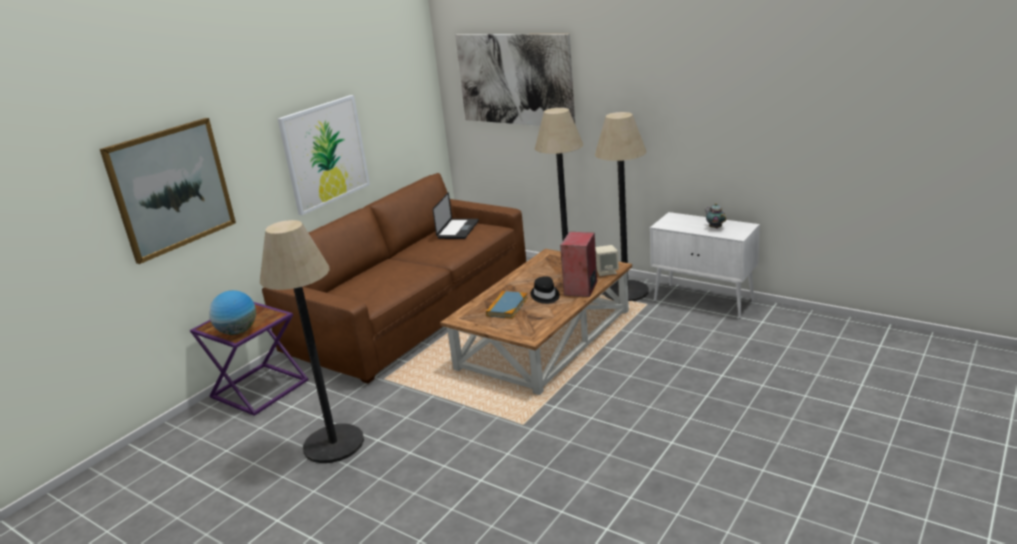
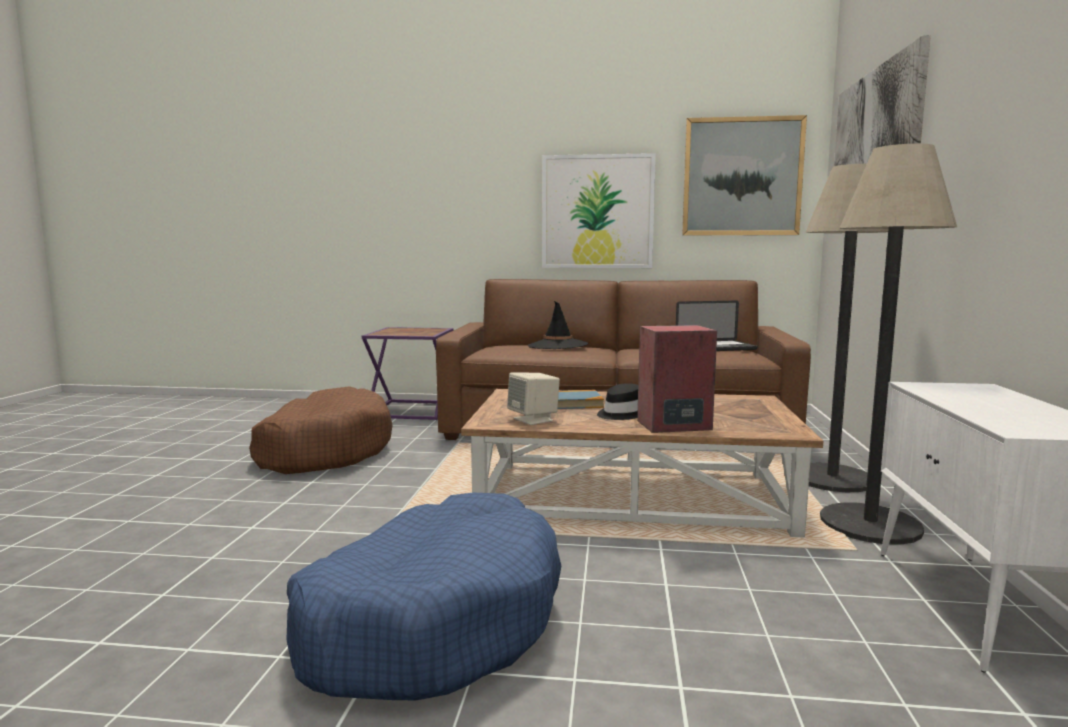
camera: 60 degrees right, 15 degrees down
picture [100,118,236,264] -> picture moved to [682,115,807,235]
globe [209,290,256,335] -> none
floor lamp [260,220,364,463] -> brown dog bed [249,386,393,474]
beige speaker [595,245,619,276] -> beige speaker moved to [507,372,560,425]
teapot [704,203,726,229] -> none
none -> blue dog bed [286,493,561,700]
none -> black hat [528,301,589,349]

